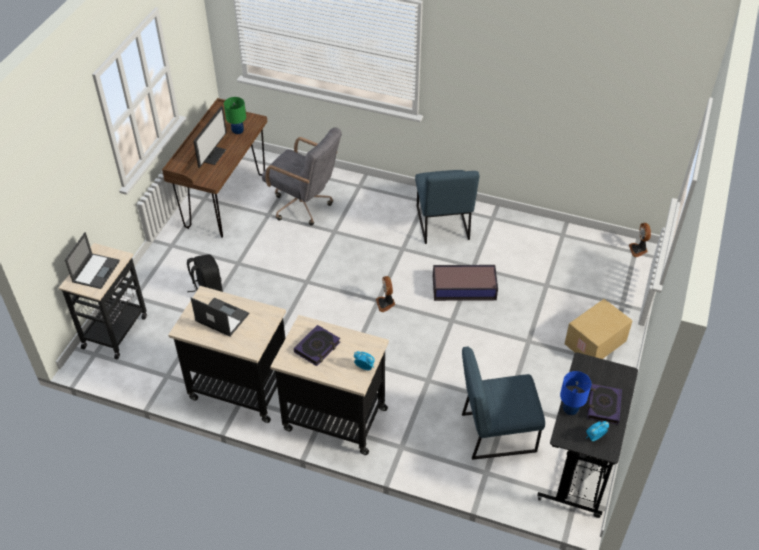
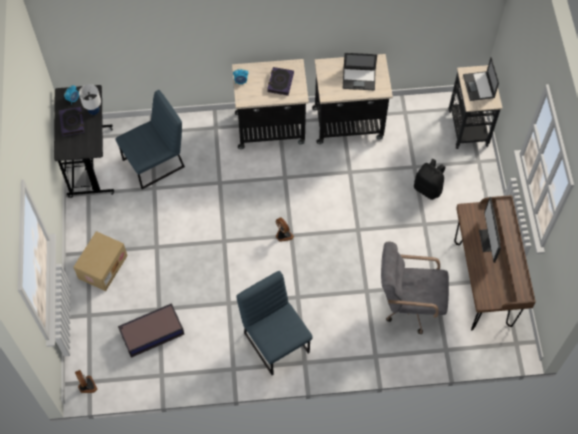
camera: 155 degrees right, 15 degrees up
green table lamp [224,97,246,134] -> none
storage box [433,265,498,301] -> storage box moved to [118,303,184,358]
blue table lamp [560,371,591,415] -> white table lamp [79,84,101,115]

